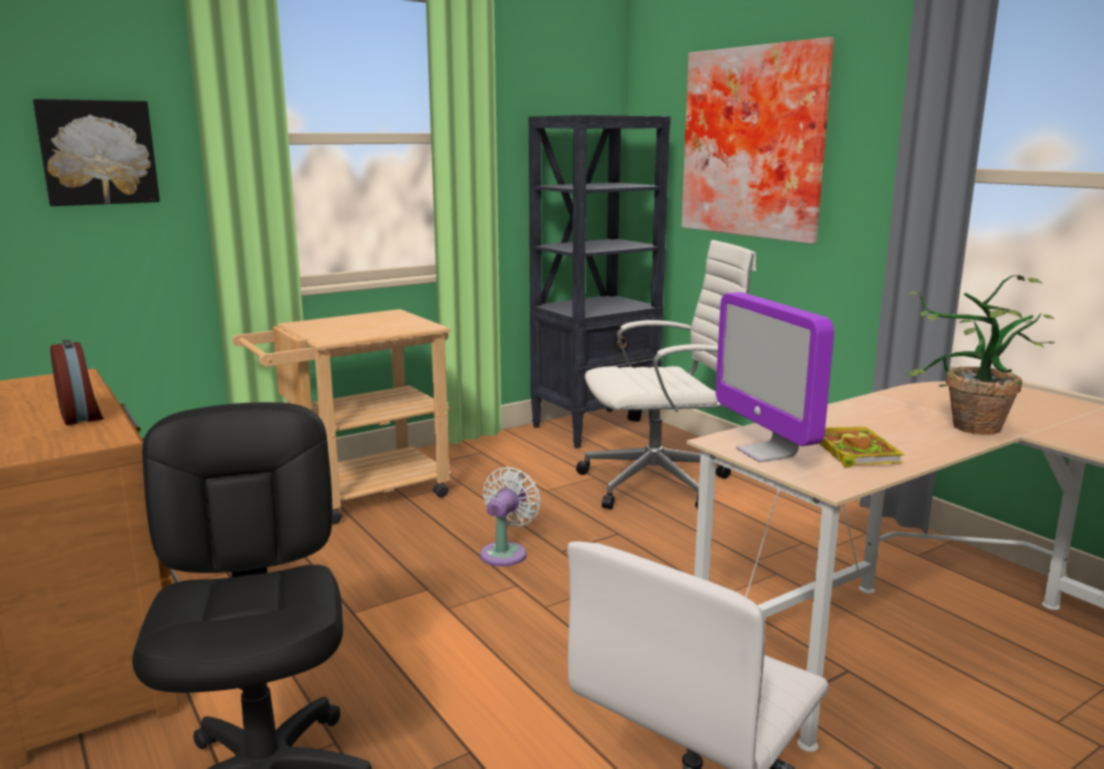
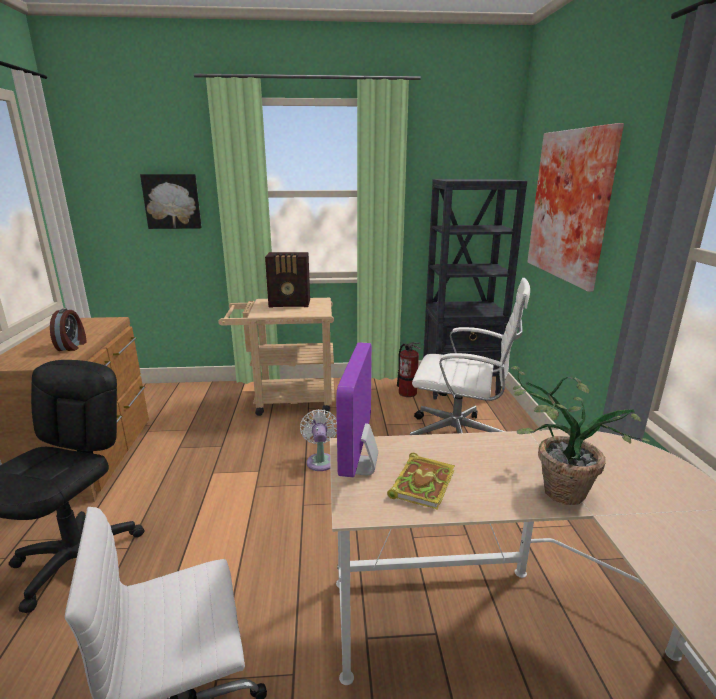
camera: 30 degrees right, 5 degrees up
white fan [480,467,541,566] -> white fan turned 60 degrees counterclockwise [300,409,337,471]
none -> radio [265,252,310,308]
none -> fire extinguisher [397,342,421,397]

